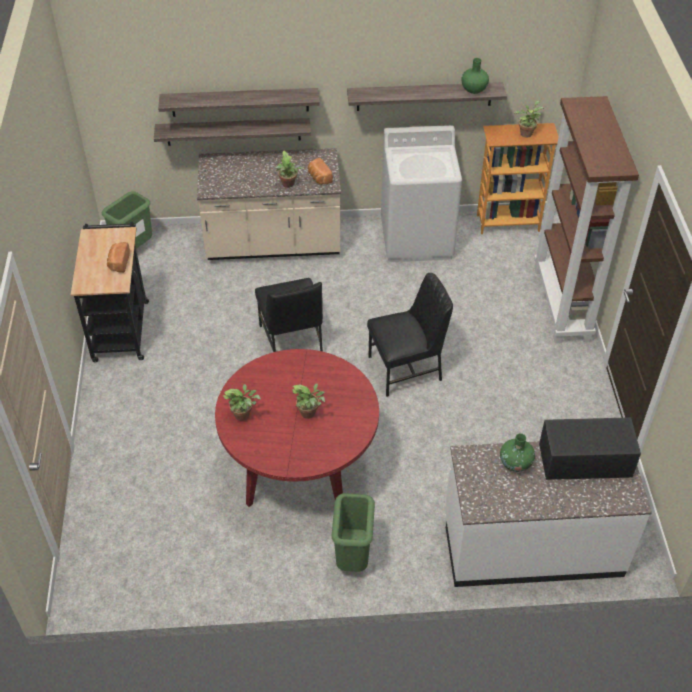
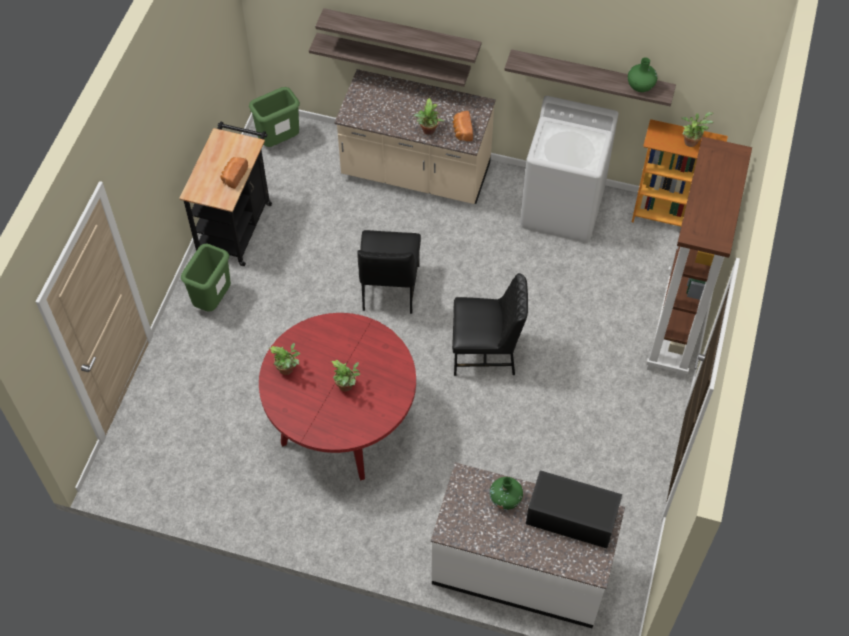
camera: 20 degrees right, 10 degrees up
green trash can [332,493,375,572] -> green trash can moved to [181,244,231,312]

